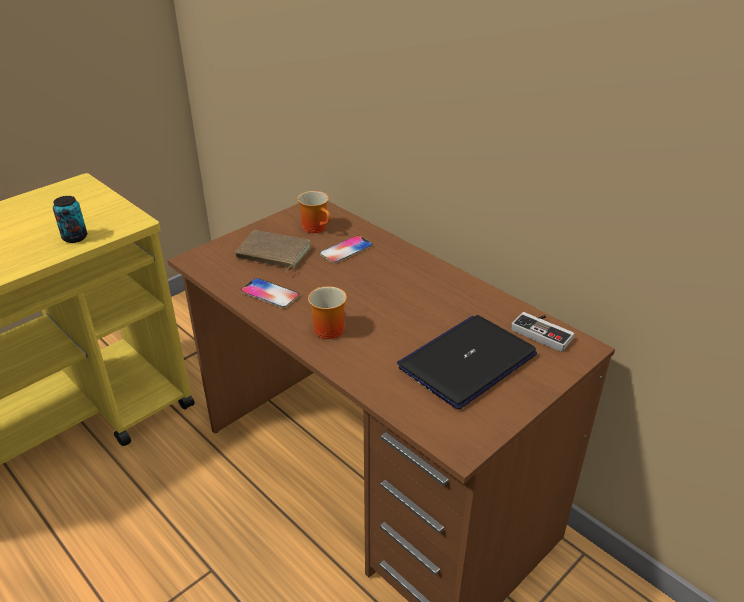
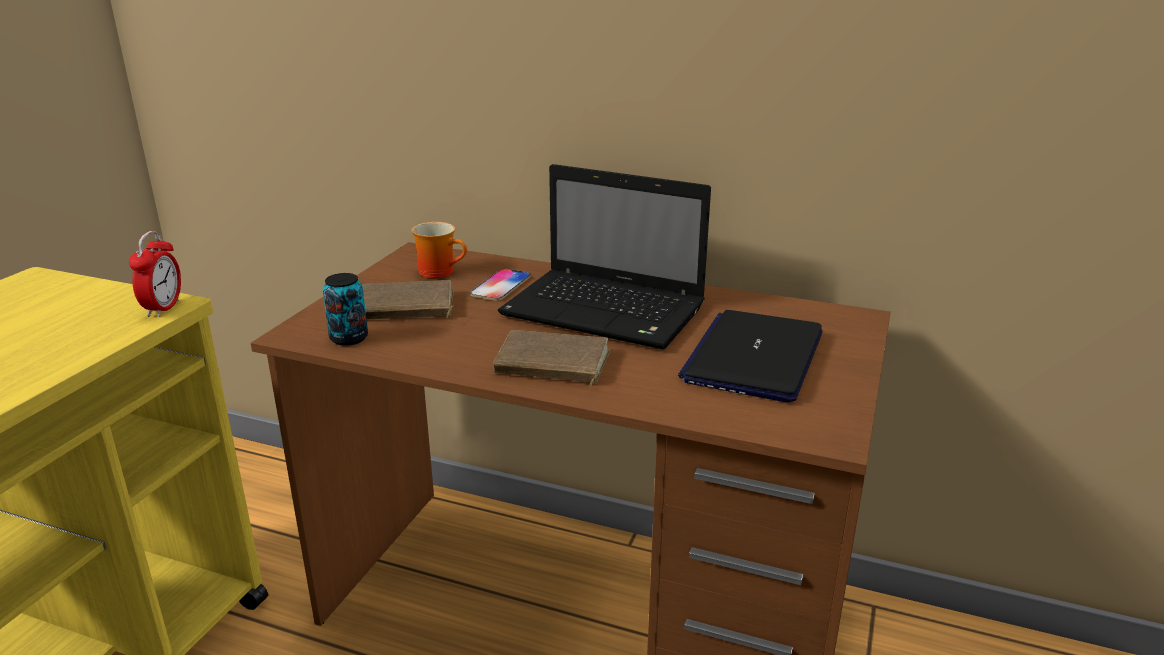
camera: 25 degrees left, 10 degrees down
can [53,196,87,243] -> can moved to [323,273,368,346]
phone [241,278,299,308] -> none
mug [308,286,347,339] -> brown book [493,330,610,387]
game controller [511,312,575,352] -> none
none -> alarm clock [129,231,181,317]
none -> laptop [498,164,711,350]

